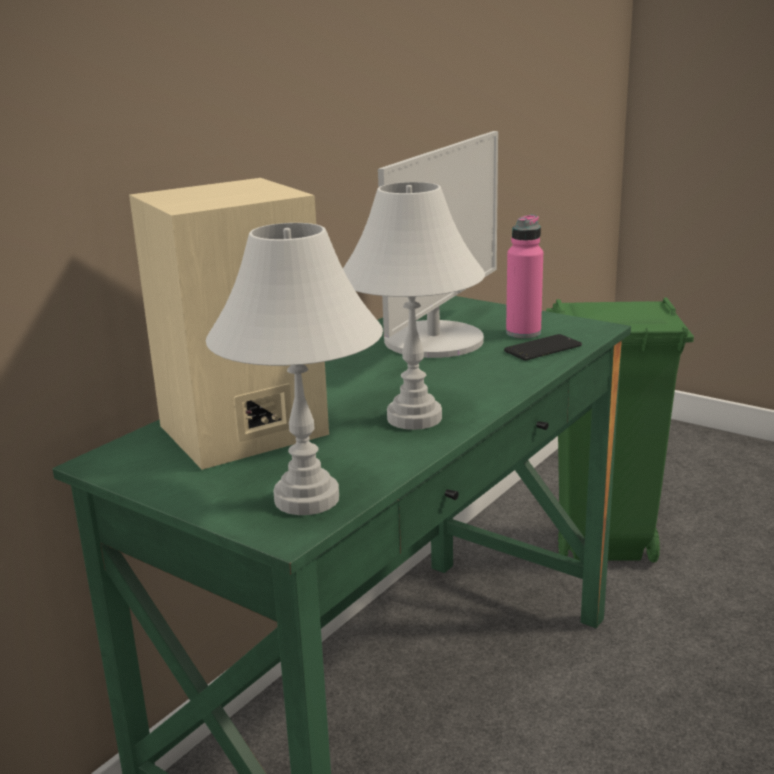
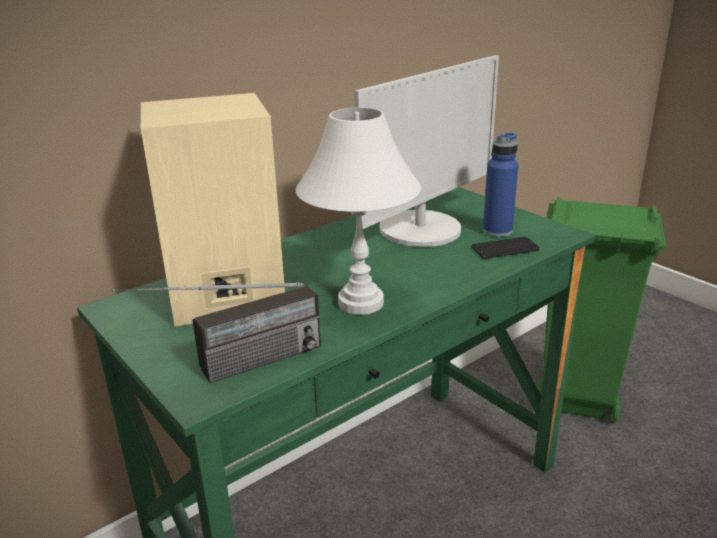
camera: 15 degrees right, 5 degrees up
white table lamp [206,223,383,515] -> radio [112,282,321,383]
pink bottle [506,215,543,338] -> blue bottle [483,132,518,237]

